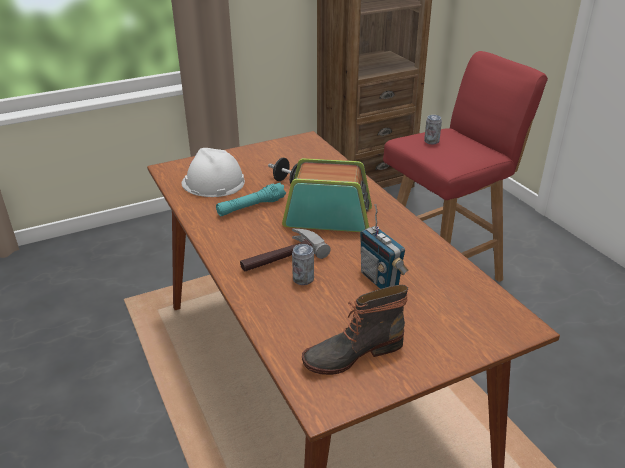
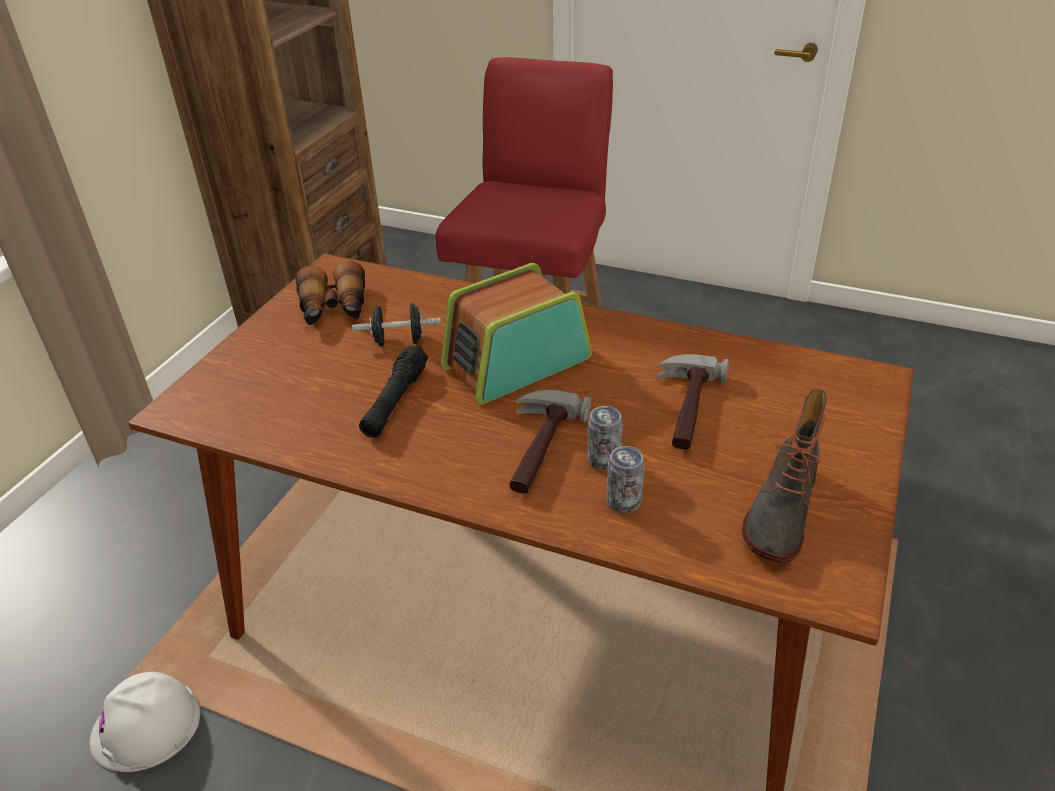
camera: 40 degrees left, 5 degrees up
white hard hat [182,148,245,197] -> white hard hat moved to [90,672,201,772]
turquoise flashlight [216,183,286,216] -> black flashlight [359,345,428,438]
radio [360,204,408,289] -> hammer [657,354,729,450]
can [424,115,442,144] -> can moved to [607,446,645,513]
none -> binoculars [296,261,365,325]

